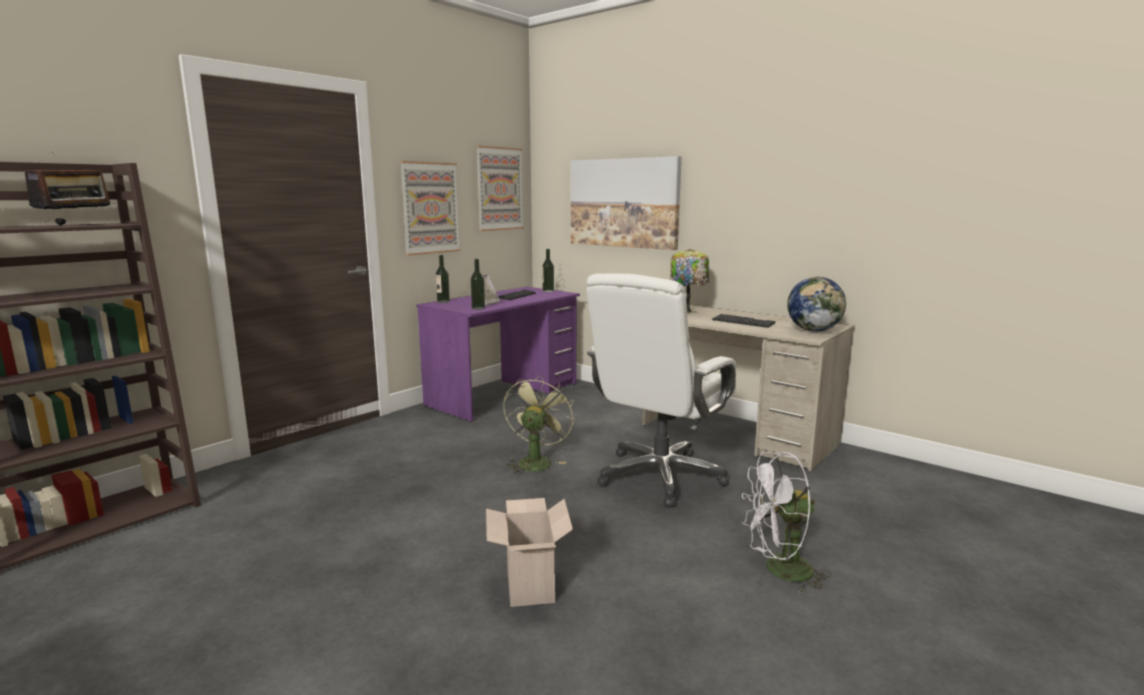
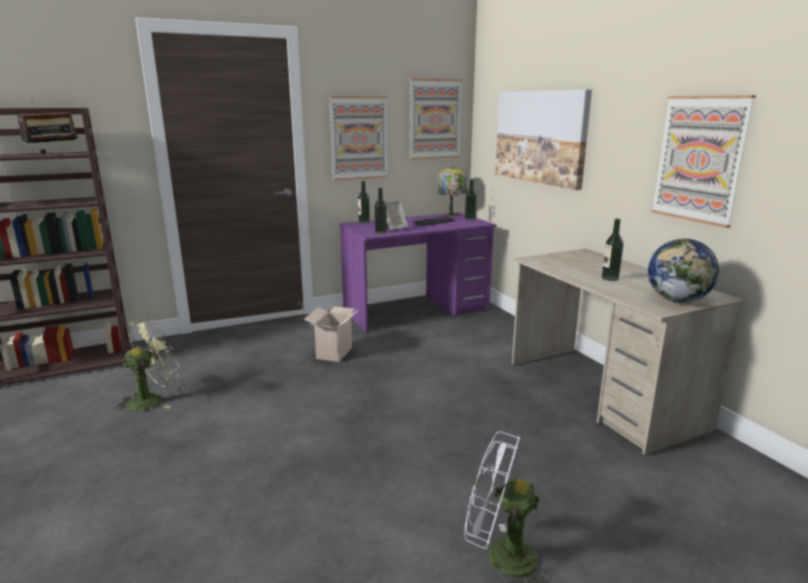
camera: 25 degrees right, 5 degrees up
cardboard box [486,498,573,607] -> cardboard box moved to [304,306,360,362]
green fan [503,375,575,474] -> green fan moved to [115,318,179,411]
white office chair [586,274,737,507] -> none
table lamp [670,249,709,314] -> table lamp moved to [438,167,467,217]
keyboard [712,314,775,328] -> bottle [602,219,624,281]
none -> picture [651,95,756,228]

